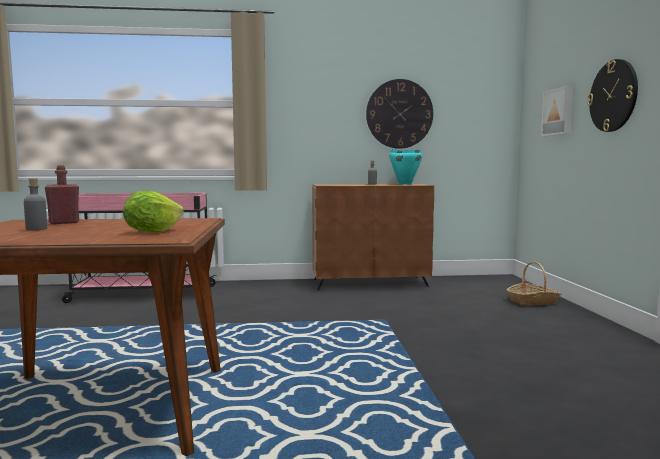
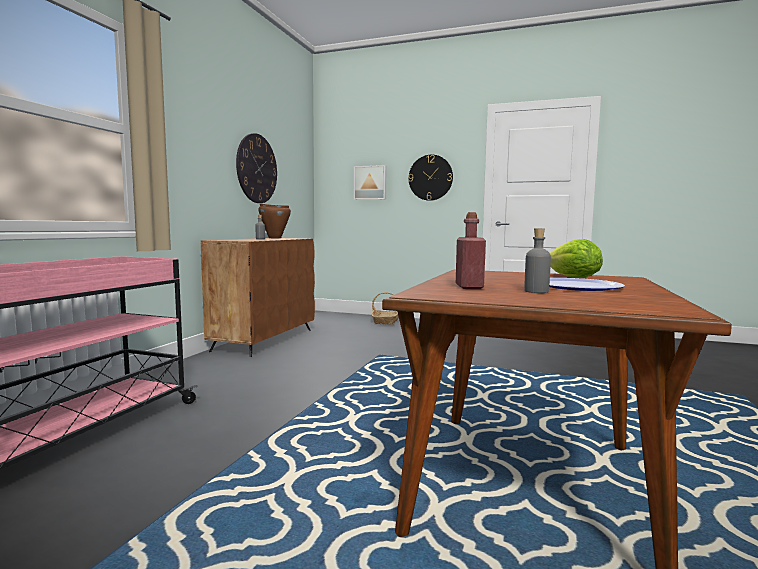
camera: 65 degrees left, 0 degrees up
turquoise cooking pot [389,149,422,184] -> brown cooking pot [258,204,291,238]
none -> plate [549,278,625,291]

